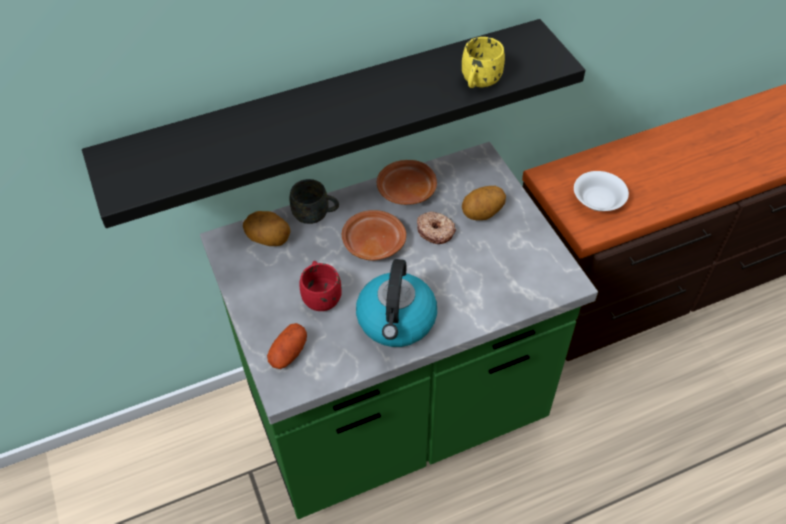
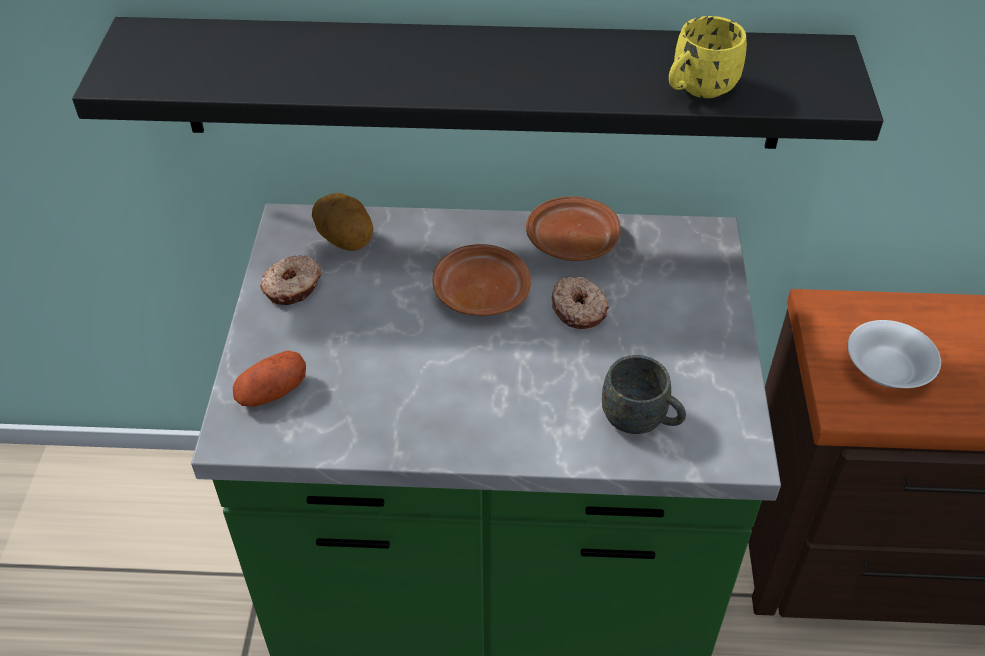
camera: 25 degrees right, 5 degrees down
grey mug [290,179,339,224] -> grey mug moved to [602,355,686,434]
red mug [299,261,342,311] -> none
kettle [356,259,437,347] -> none
potato [462,186,506,220] -> none
none -> donut [260,255,321,305]

